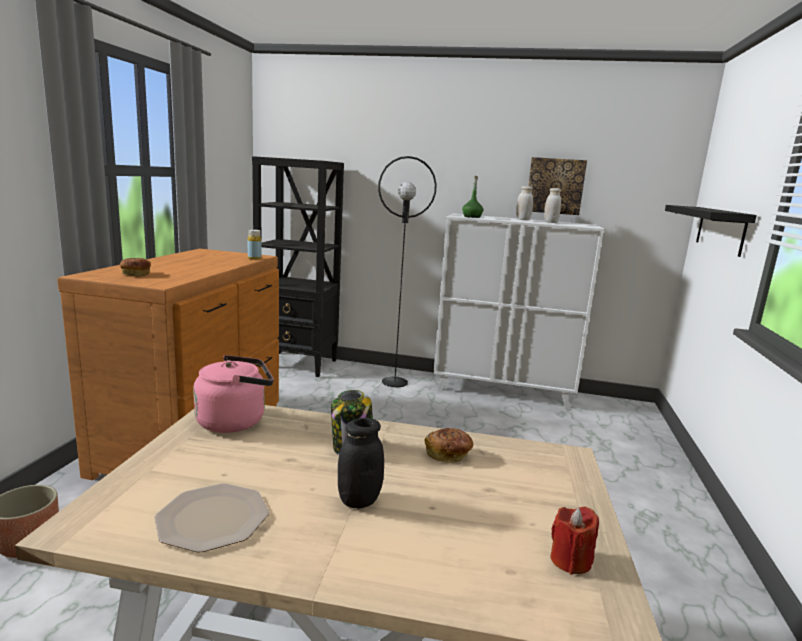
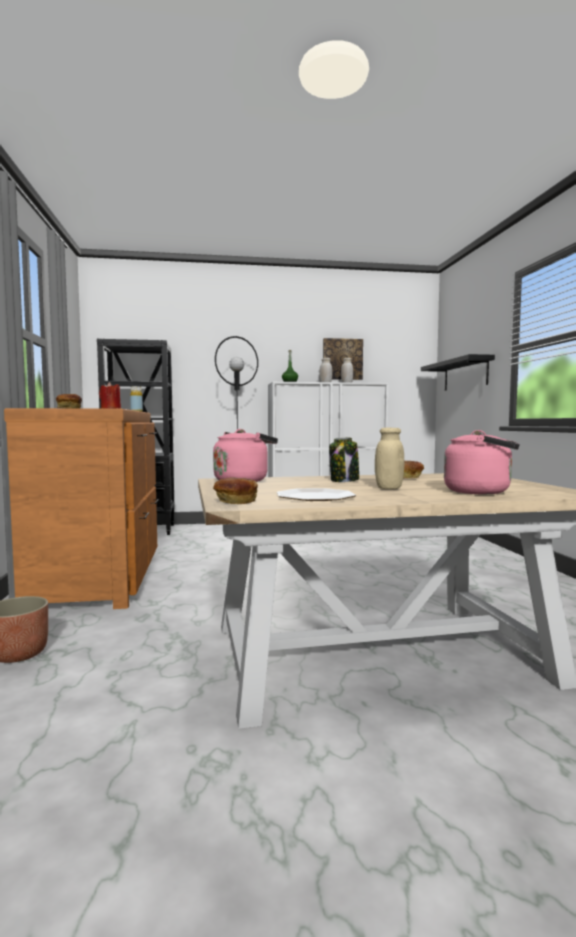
camera: 20 degrees left, 10 degrees down
black jar [338,418,384,509] -> beige jar [375,427,404,489]
red candle [551,507,599,575] -> red candle moved to [99,382,121,409]
none -> bread [213,477,258,504]
none -> pink kettle [444,430,520,494]

